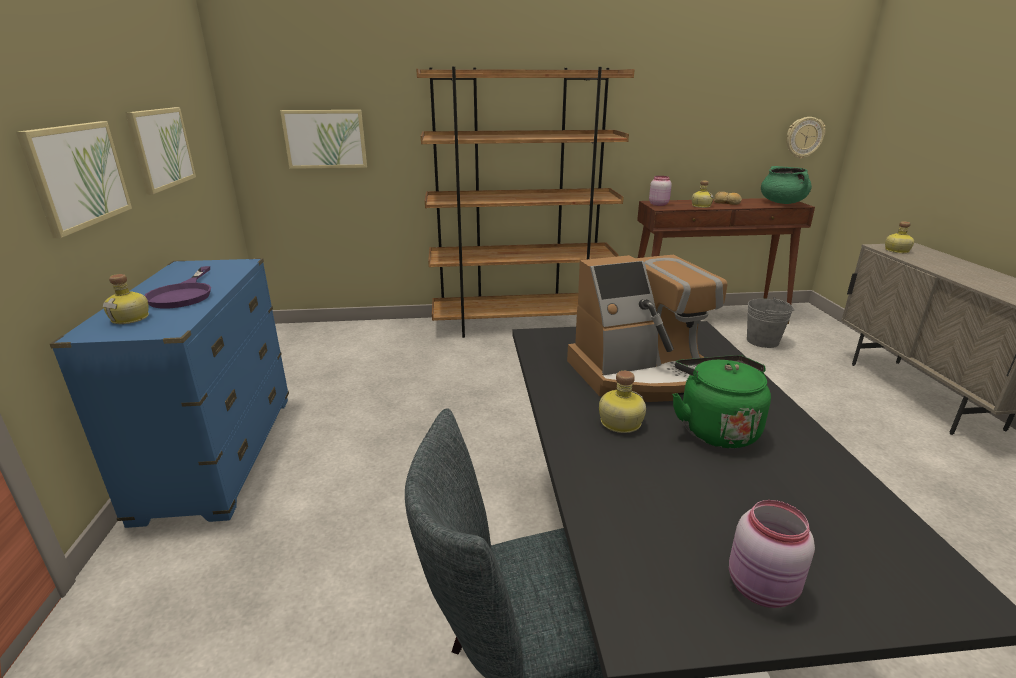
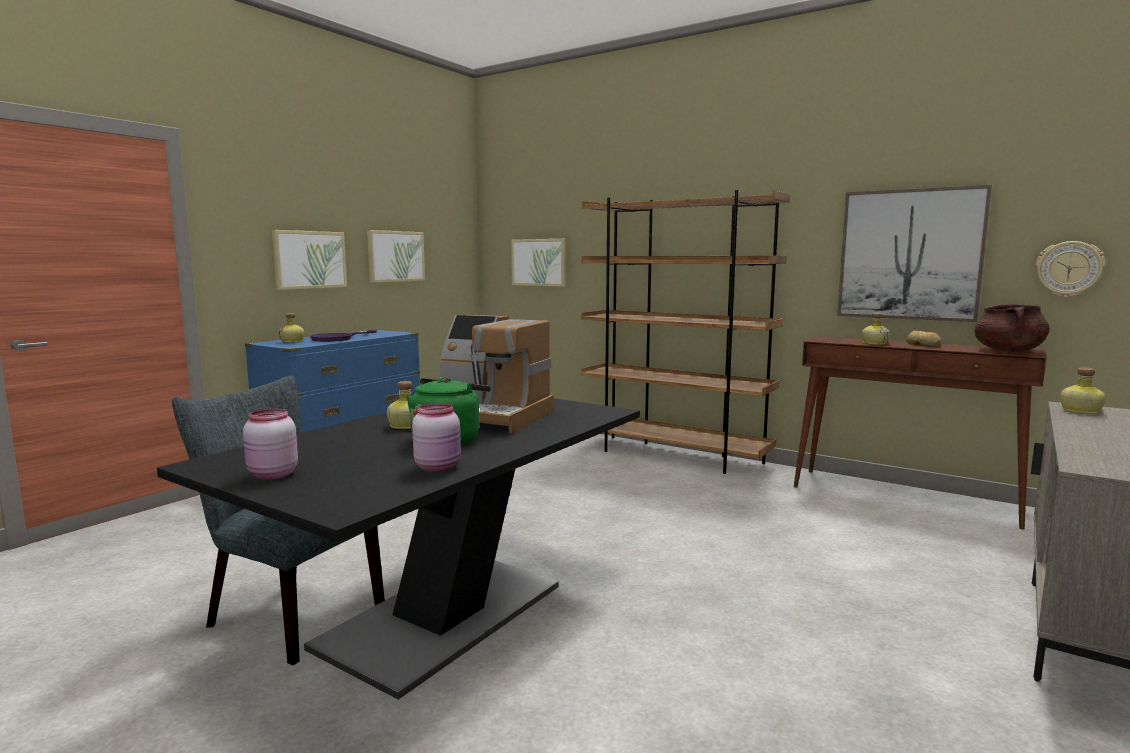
camera: 40 degrees right, 15 degrees down
pink jar [649,176,672,206] -> pink jar moved to [412,403,461,472]
grey bucket [747,297,794,348] -> none
green cooking pot [761,166,812,204] -> brown cooking pot [974,303,1050,352]
none -> picture [837,185,992,322]

